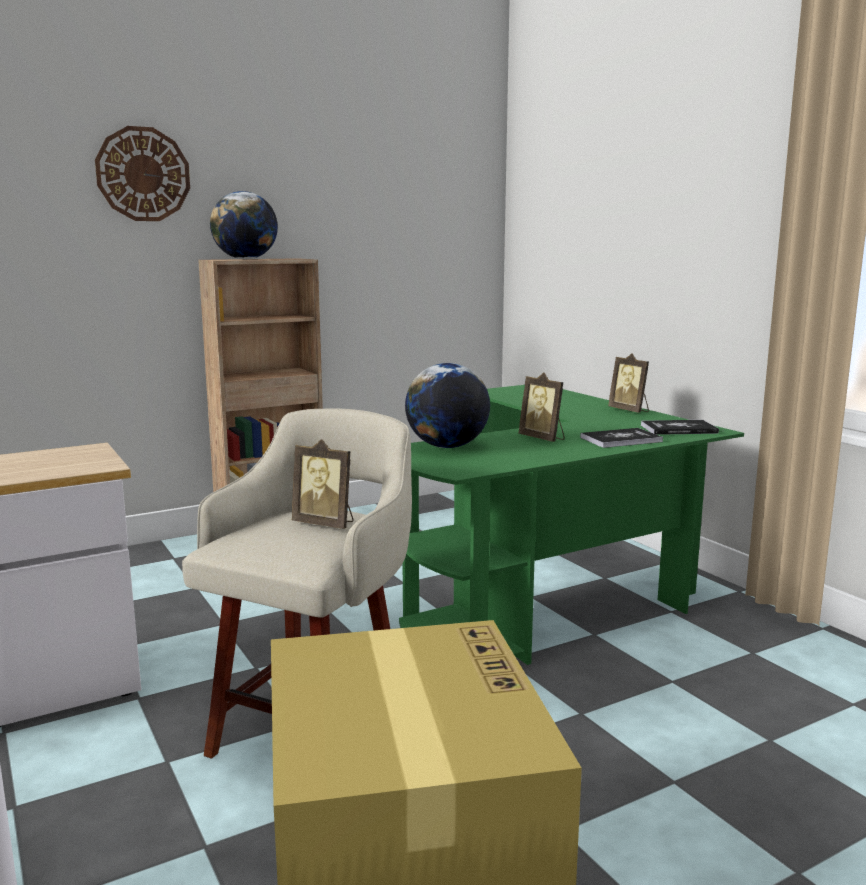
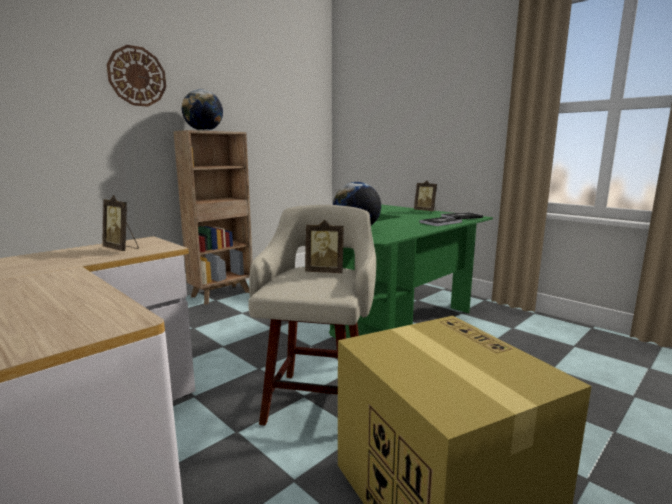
camera: 15 degrees left, 0 degrees up
picture frame [518,372,565,442] -> picture frame moved to [102,195,139,251]

